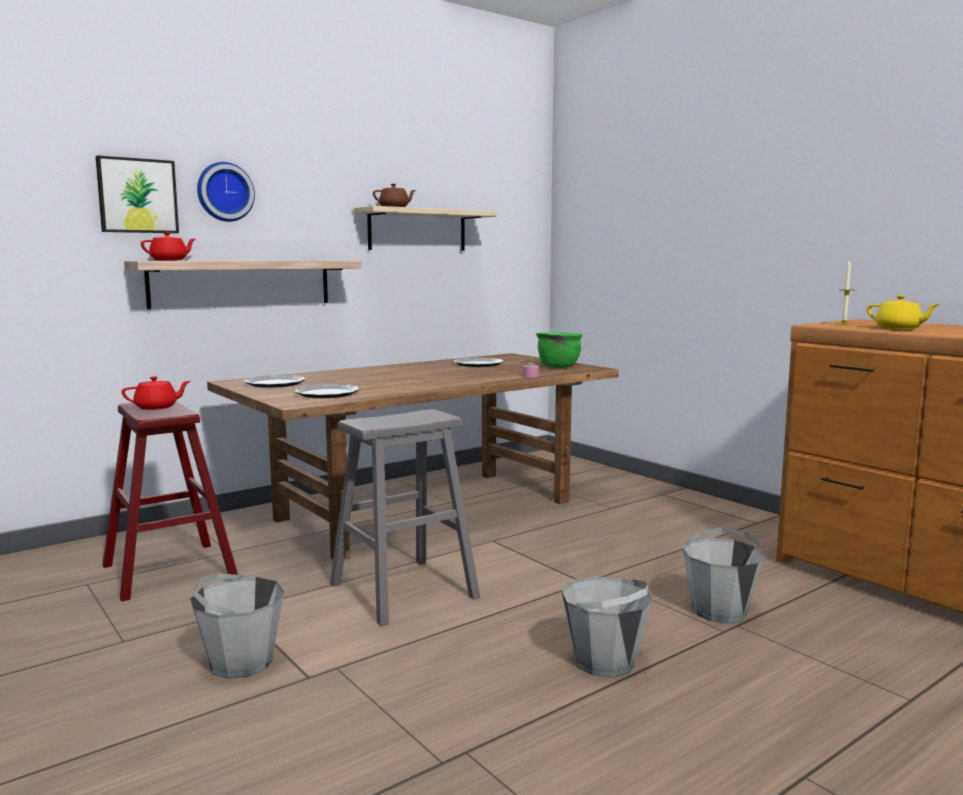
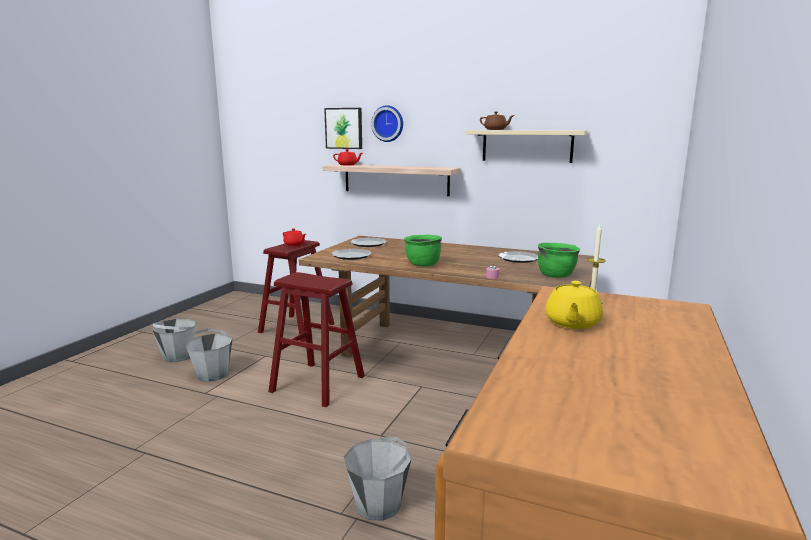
camera: 60 degrees right, 5 degrees up
grey stool [330,409,480,626] -> red stool [268,272,365,407]
grey bucket [561,576,652,678] -> grey bucket moved to [152,319,195,362]
none -> green cooking pot [404,235,442,266]

